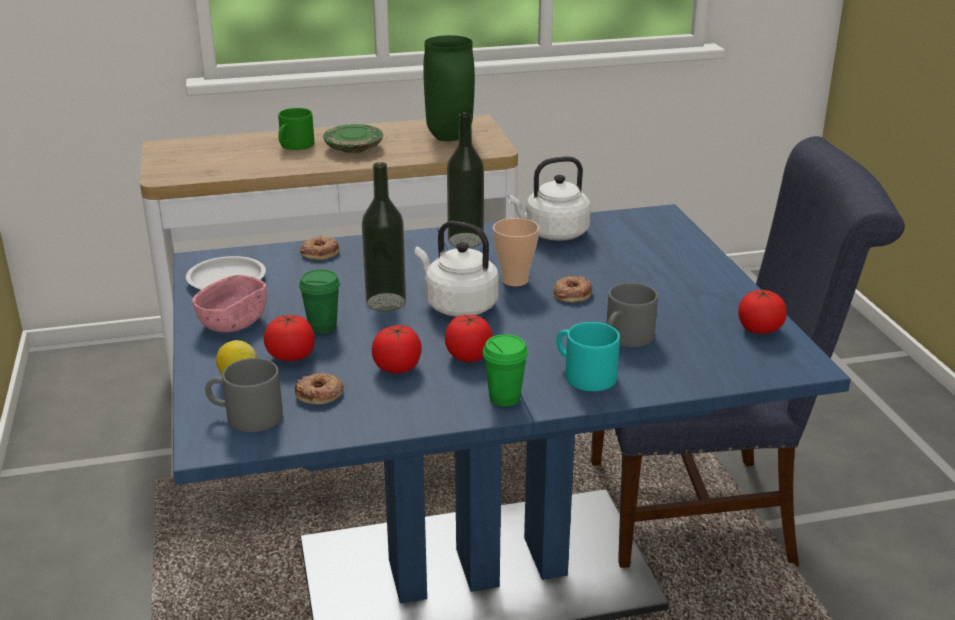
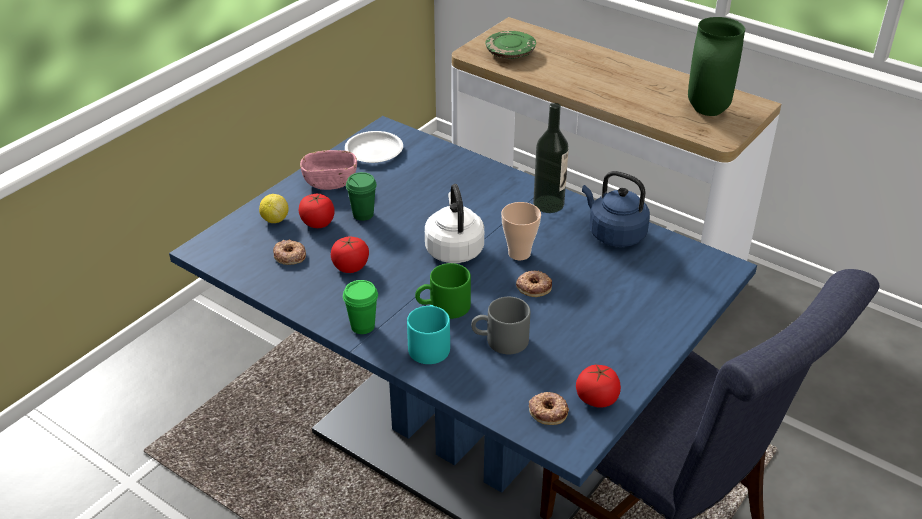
camera: 50 degrees right, 10 degrees up
grey mug [205,358,283,432] -> none
green mug [278,108,314,150] -> green mug moved to [415,263,471,319]
donut [300,236,339,260] -> donut moved to [529,392,569,425]
green plate [323,124,383,153] -> green plate moved to [486,31,536,59]
bottle [362,162,406,312] -> none
tomato [445,315,493,362] -> none
white kettle [507,156,591,241] -> blue kettle [582,171,650,247]

